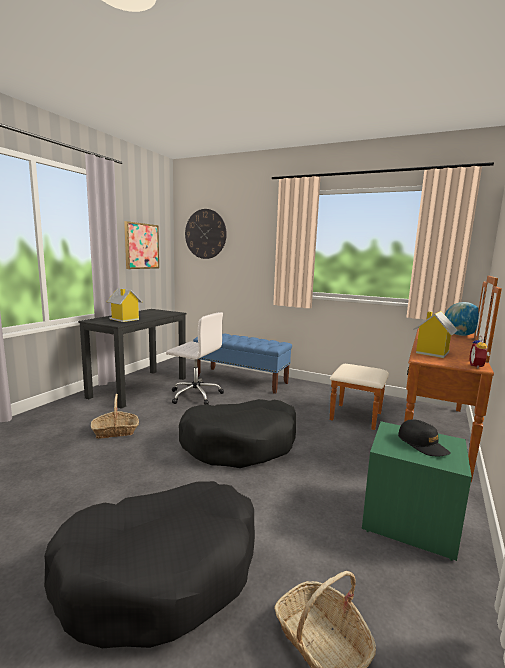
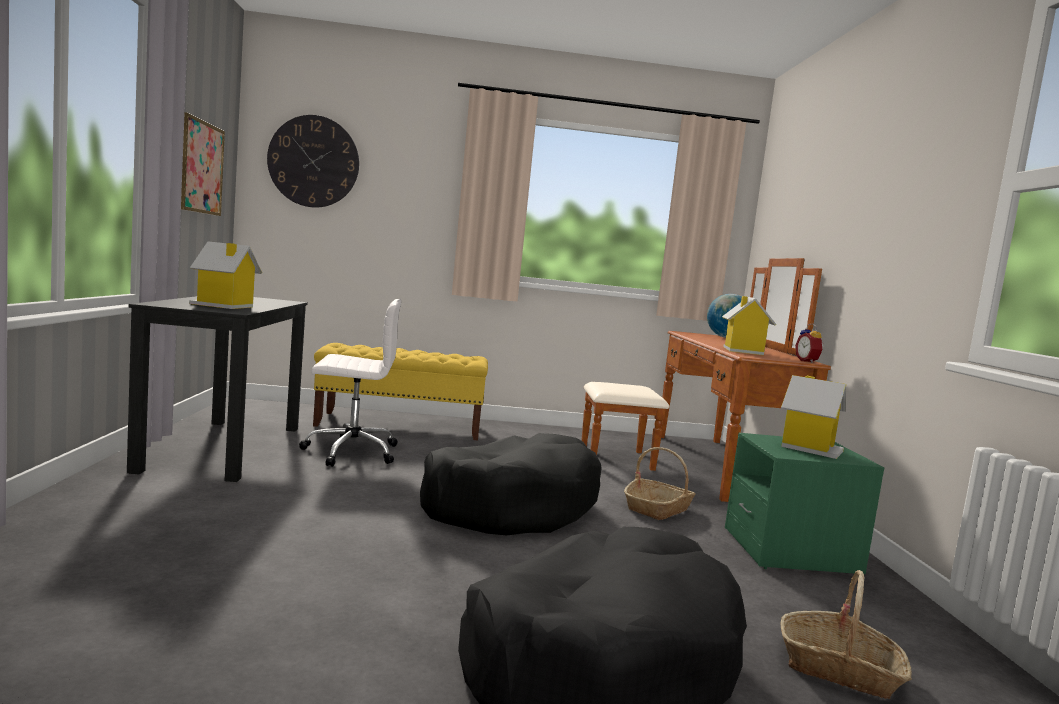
camera: 30 degrees left, 5 degrees down
basket [91,394,139,439] -> basket moved to [624,447,696,520]
blue bench [193,334,292,394] -> yellow bench [313,343,488,440]
black cap [398,419,451,456] -> toy house [781,375,846,459]

